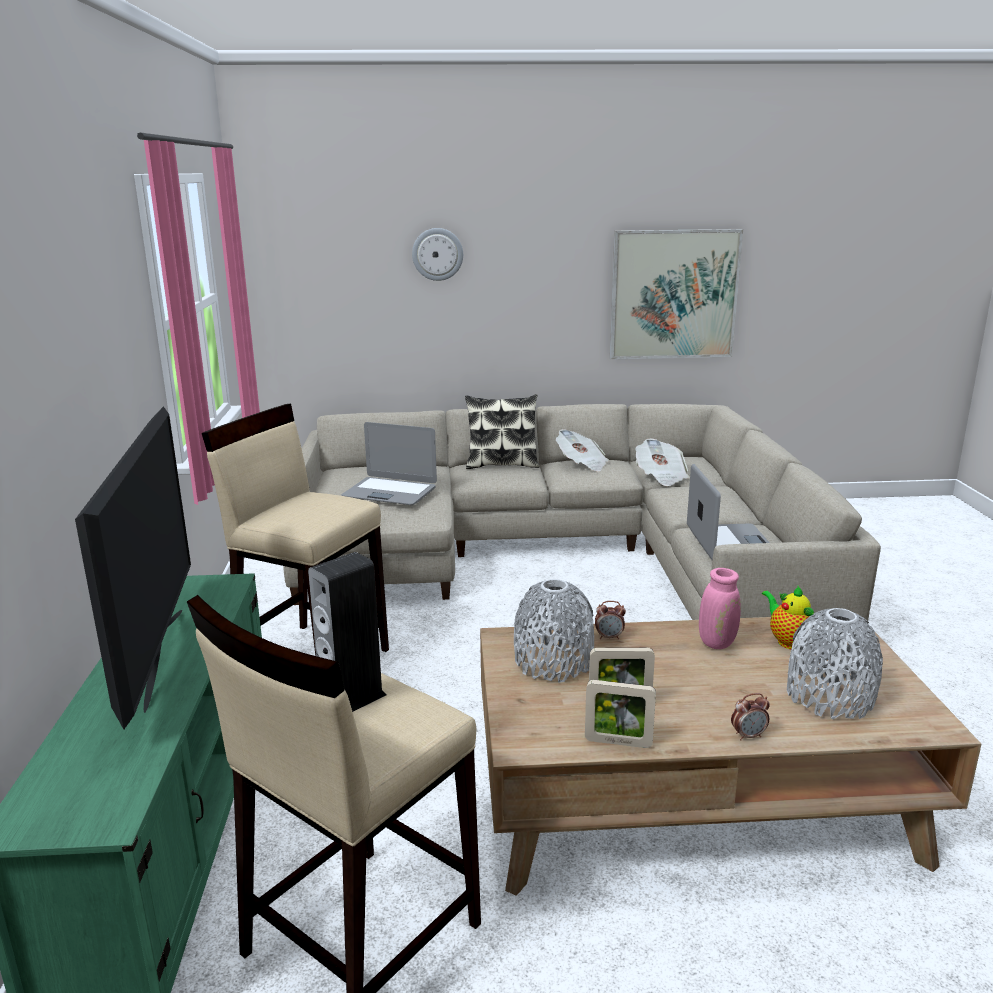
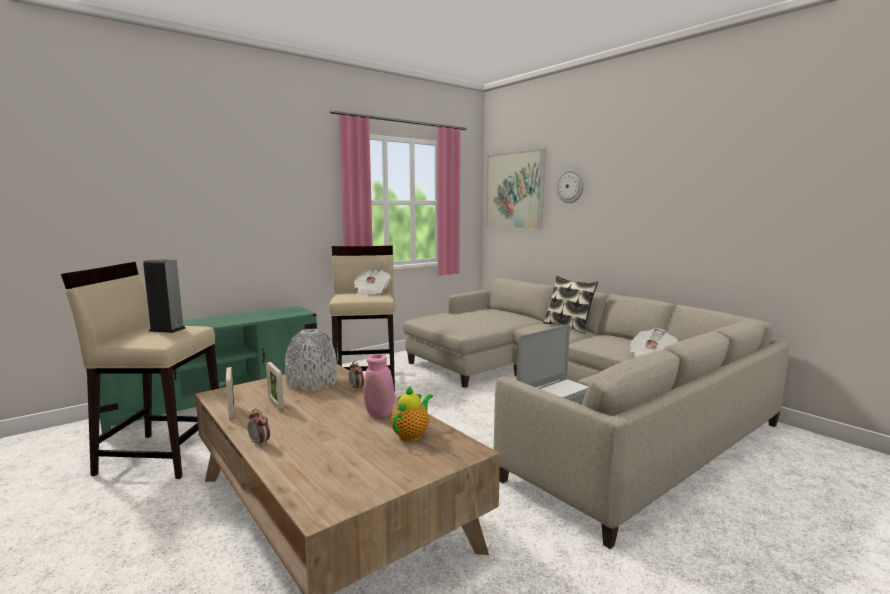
camera: 55 degrees right, 10 degrees down
television [75,406,191,729] -> none
laptop [341,422,437,505] -> none
newspaper [556,429,609,472] -> newspaper moved to [354,269,391,296]
picture [610,229,743,359] -> picture moved to [486,149,545,230]
grey vase [787,608,883,719] -> none

